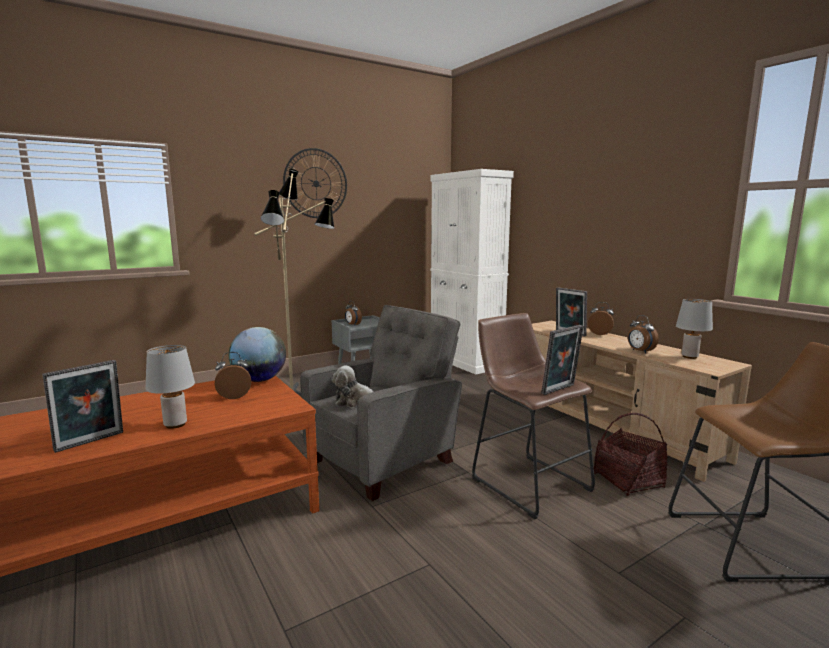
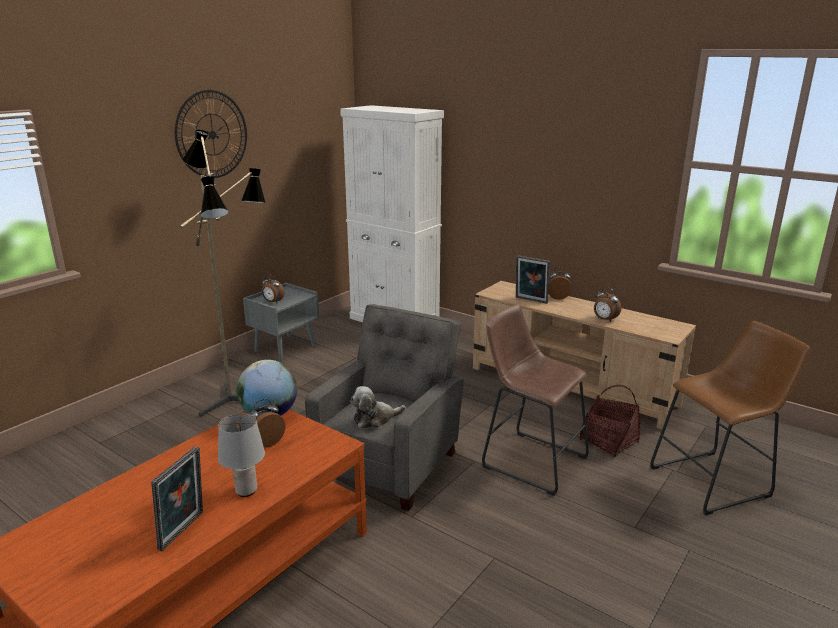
camera: 20 degrees left, 10 degrees up
picture frame [541,325,584,395] -> none
grey table lamp [676,299,713,359] -> none

